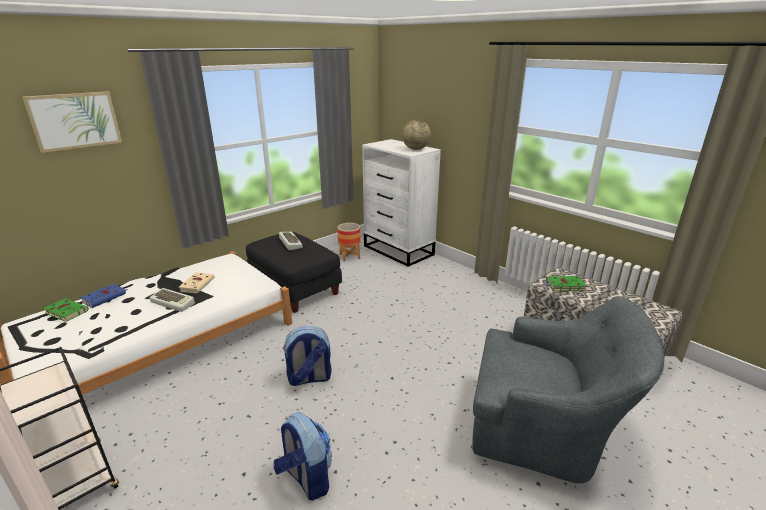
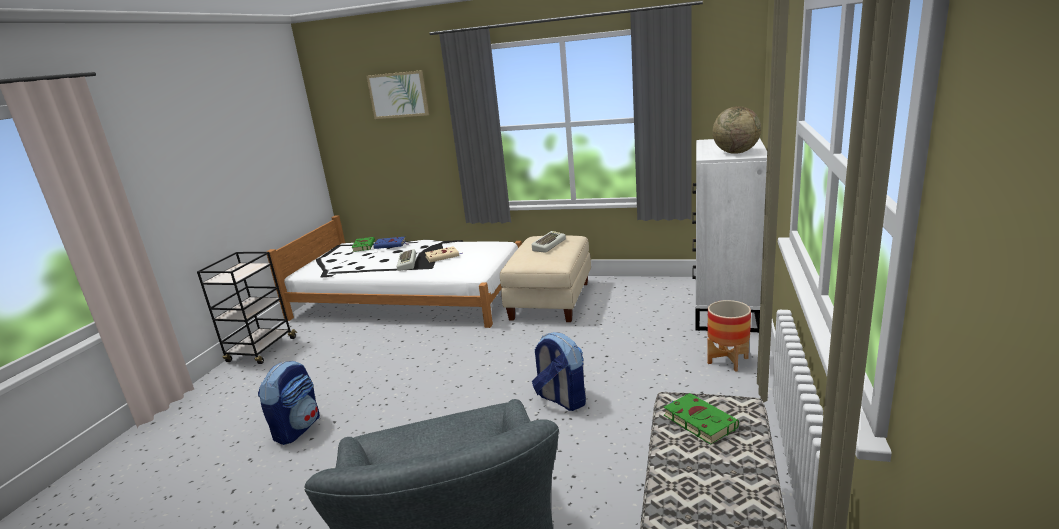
camera: 60 degrees right, 5 degrees down
black ottoman [246,231,342,313] -> beige ottoman [500,235,591,322]
backpack [283,326,332,386] -> backpack moved to [532,332,586,411]
planter [337,223,361,261] -> planter moved to [707,300,751,372]

